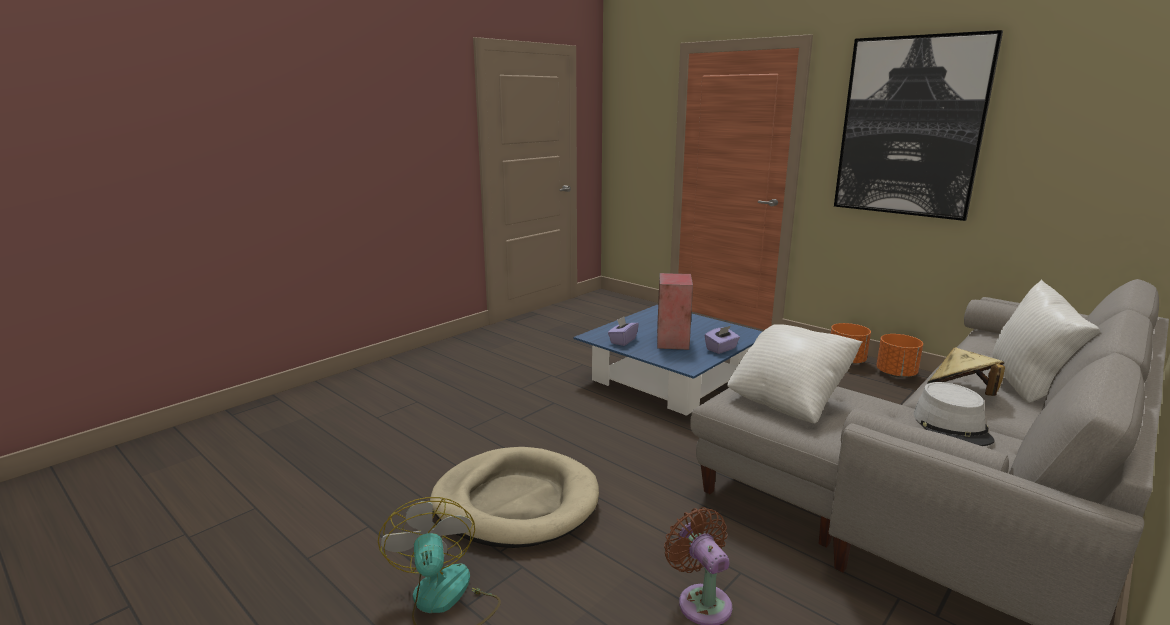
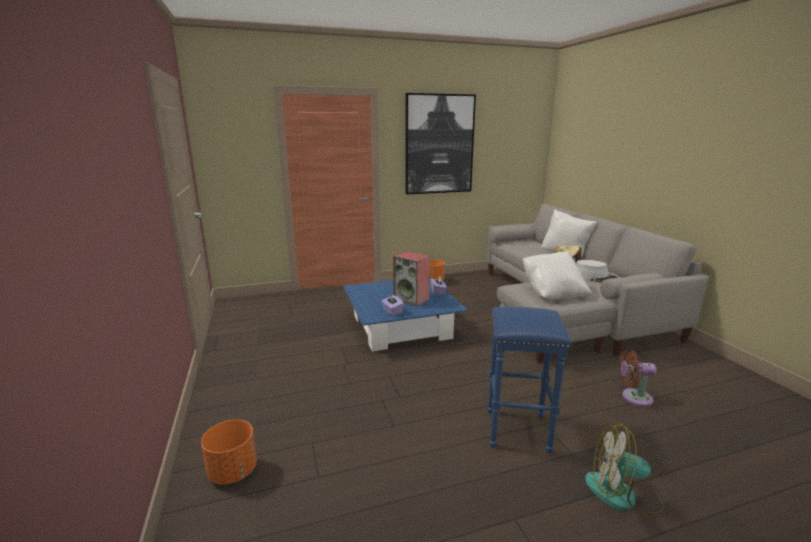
camera: 60 degrees left, 0 degrees up
beige dog bed [430,447,599,548] -> blue stool [487,307,571,454]
orange planter [876,334,923,378] -> orange planter moved to [201,420,257,485]

